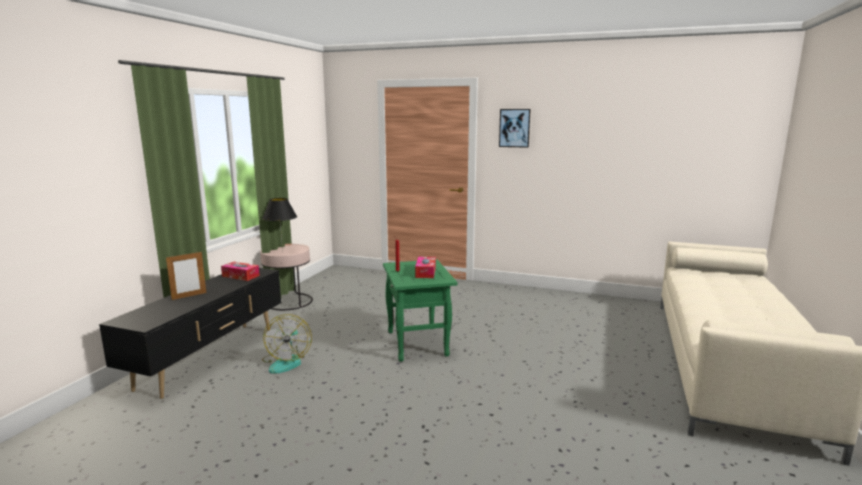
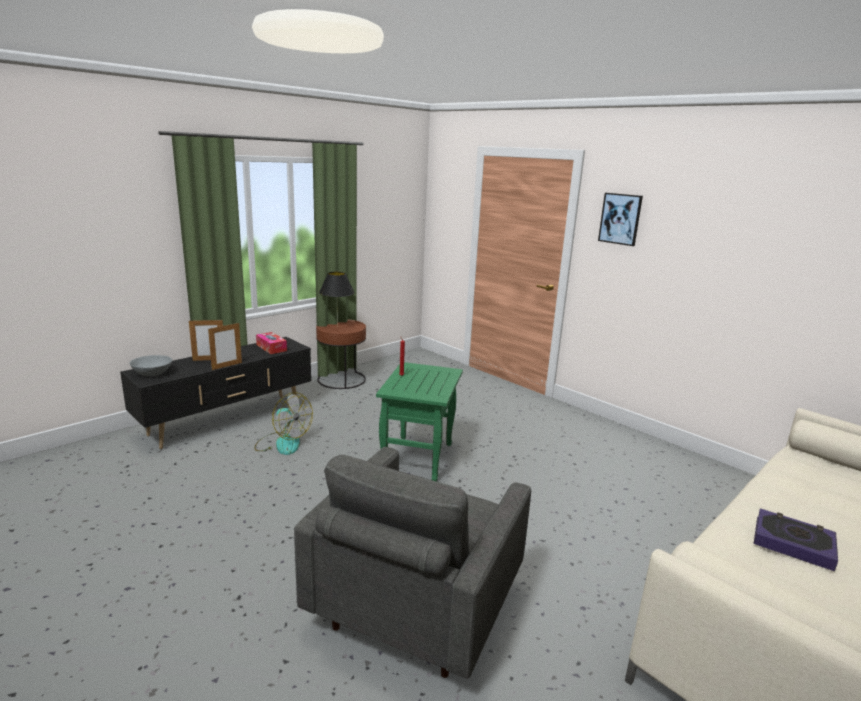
camera: 25 degrees right, 5 degrees up
pink side table [260,244,313,310] -> brown side table [316,319,366,389]
fan [262,314,312,374] -> fan turned 75 degrees counterclockwise [254,393,313,455]
tissue box [415,257,436,278] -> none
none -> grey bowl [130,355,172,376]
none -> picture frame [208,323,242,370]
none -> grey armchair [294,447,531,679]
none -> book [754,508,838,571]

